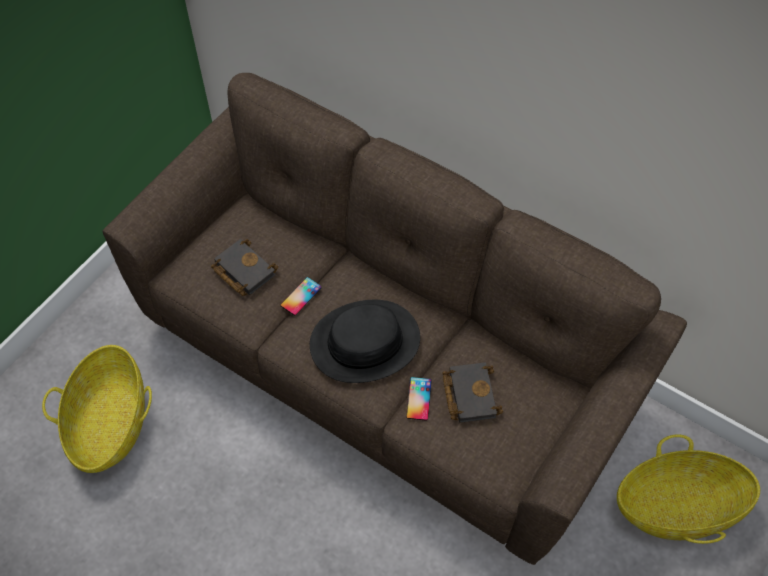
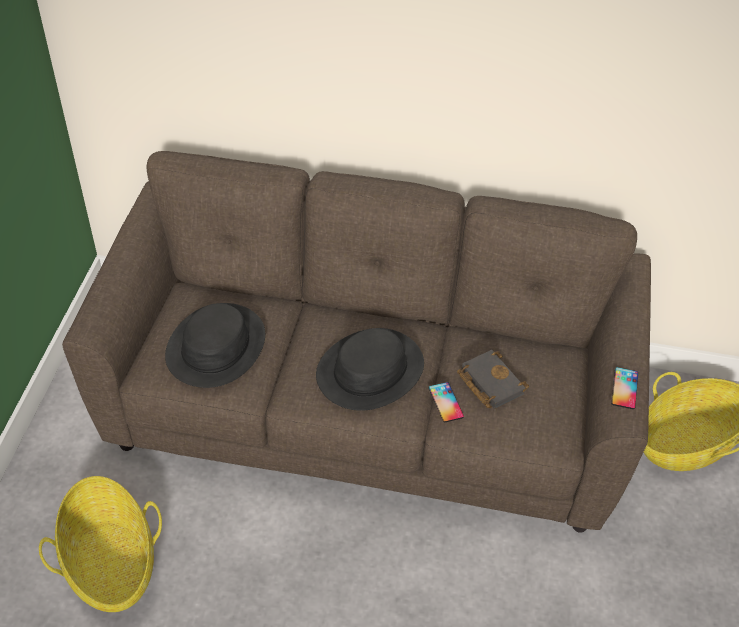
camera: 25 degrees left, 10 degrees down
black book [211,239,278,296] -> black hat [165,303,265,388]
phone [280,277,322,316] -> phone moved to [611,367,638,409]

